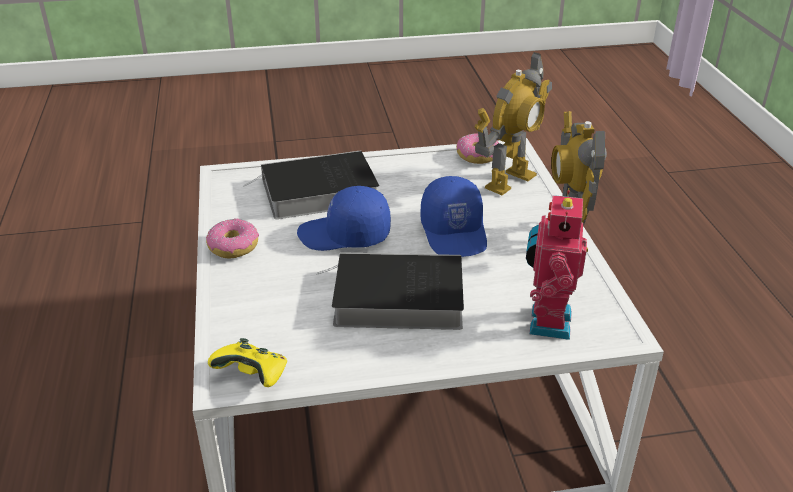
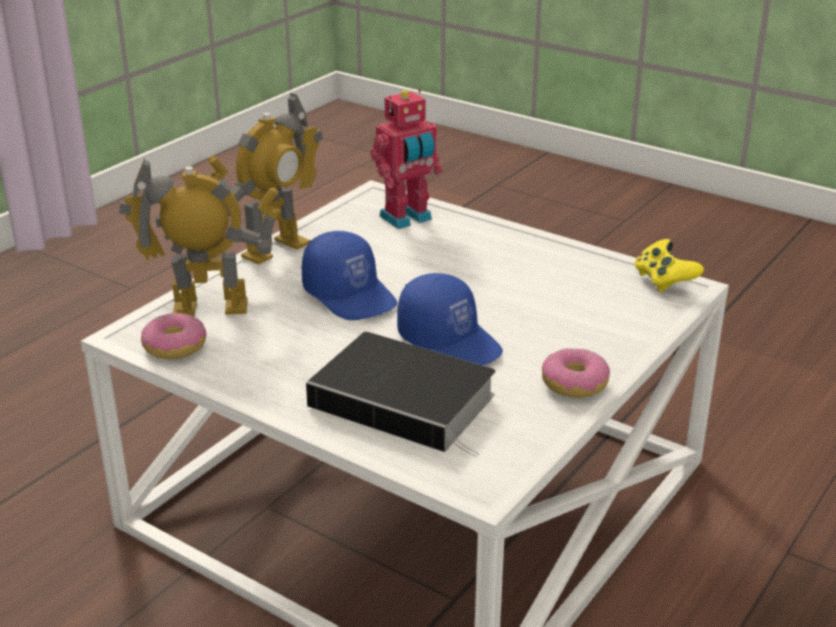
camera: 135 degrees left, 5 degrees down
book [316,252,464,330] -> none
blue cap [421,176,487,257] -> blue cap turned 105 degrees clockwise [302,231,397,320]

